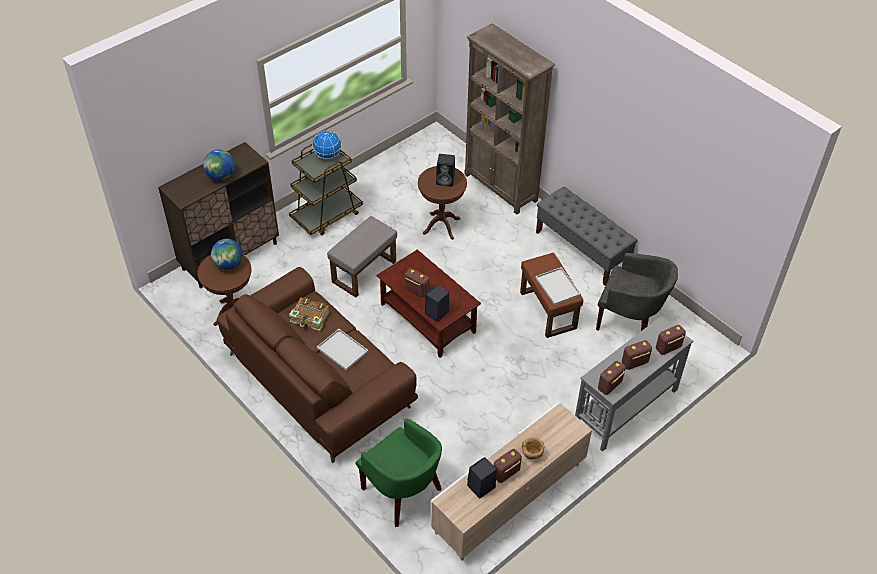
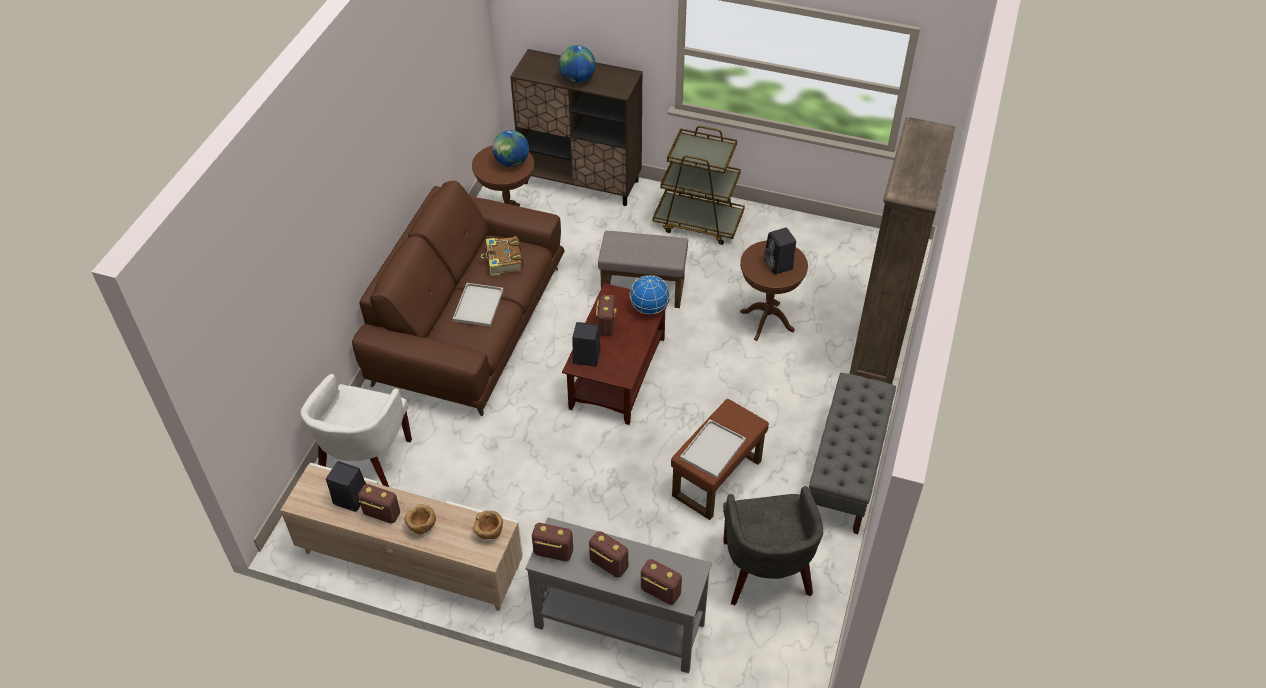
camera: 60 degrees right, 0 degrees up
globe [312,130,342,159] -> globe moved to [630,275,670,314]
green armchair [356,419,442,527] -> white armchair [300,374,412,487]
none -> brown bowl [473,511,503,539]

